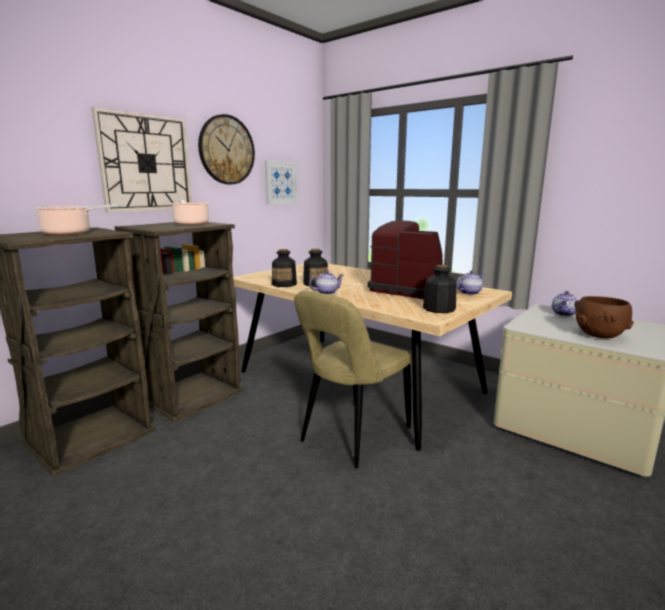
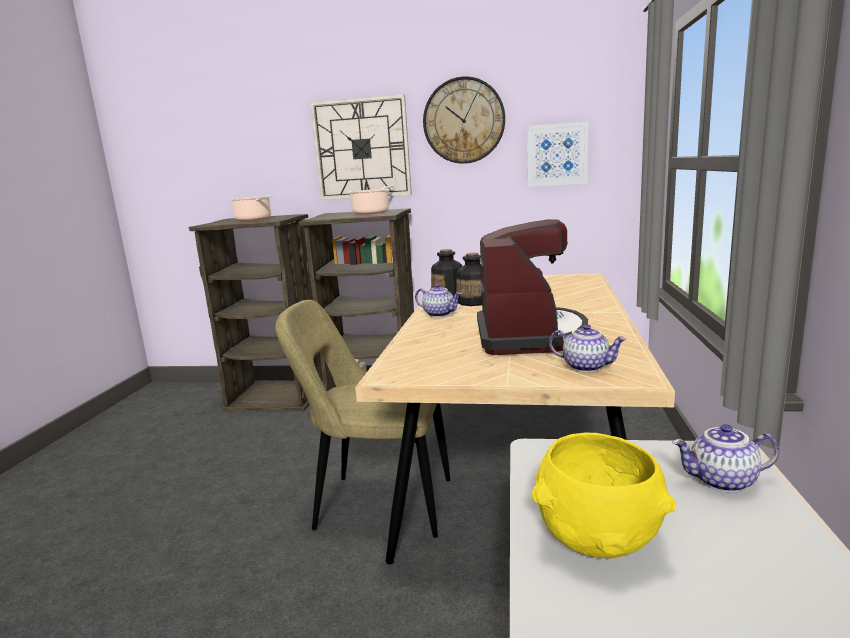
camera: 60 degrees right, 0 degrees up
bottle [423,265,457,313] -> none
brown bowl [574,296,634,338] -> yellow bowl [532,432,676,558]

